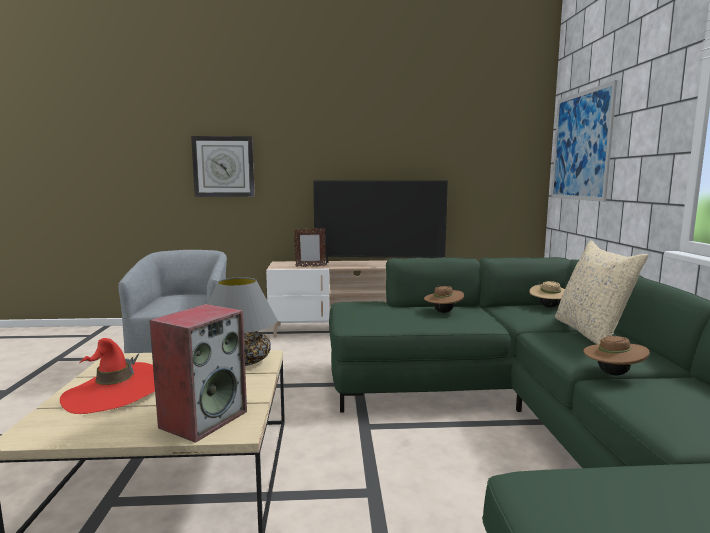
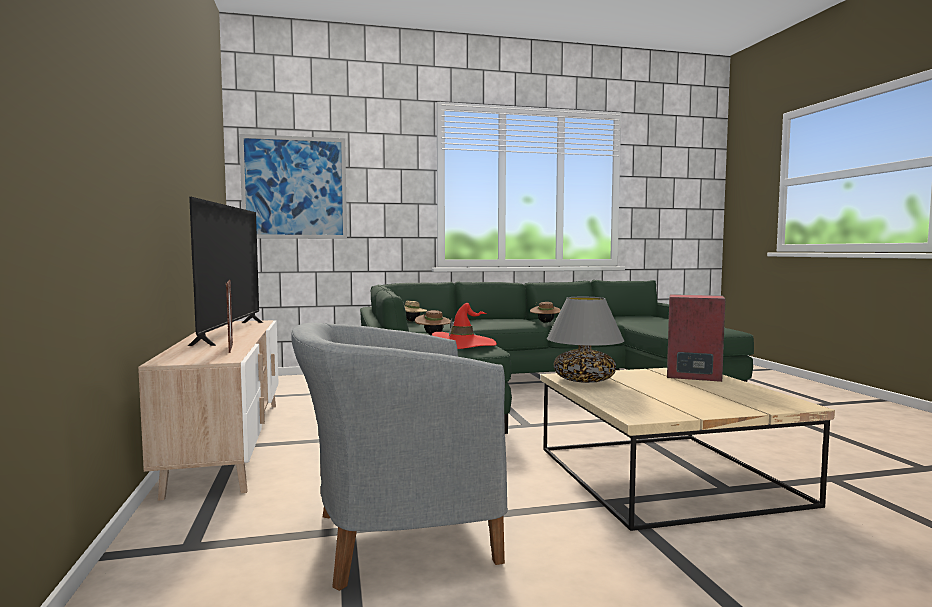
camera: 100 degrees left, 5 degrees down
red hat [60,338,155,414] -> red hat moved to [432,303,497,349]
wall clock [191,136,255,197] -> none
beige pillow [555,241,648,344] -> none

